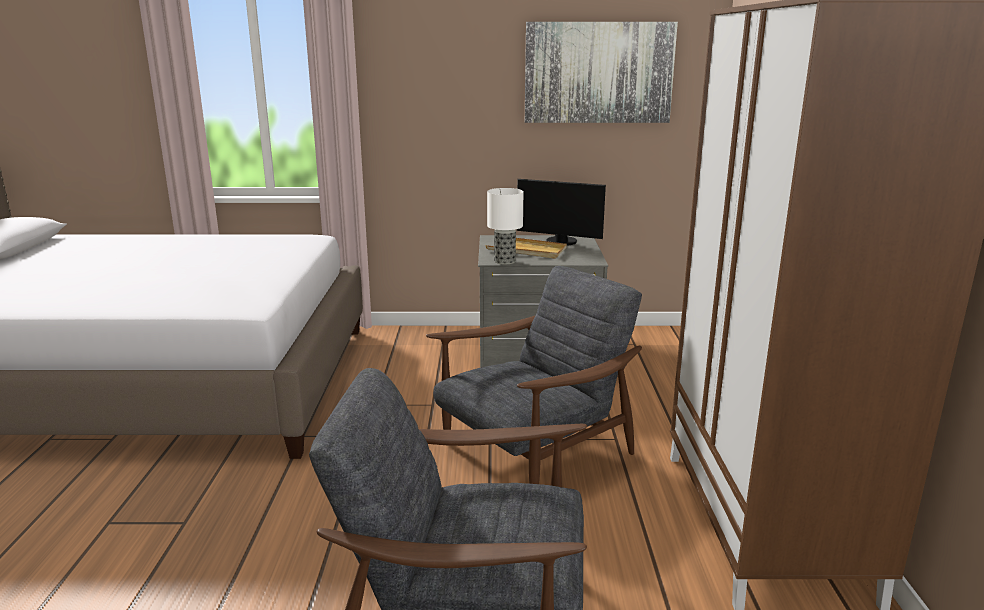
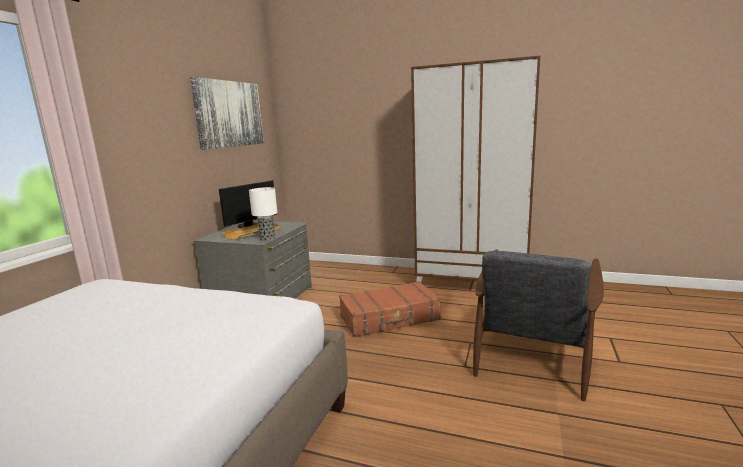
camera: 70 degrees left, 5 degrees down
grey armchair [426,266,642,484] -> brown suitcase [339,281,441,337]

